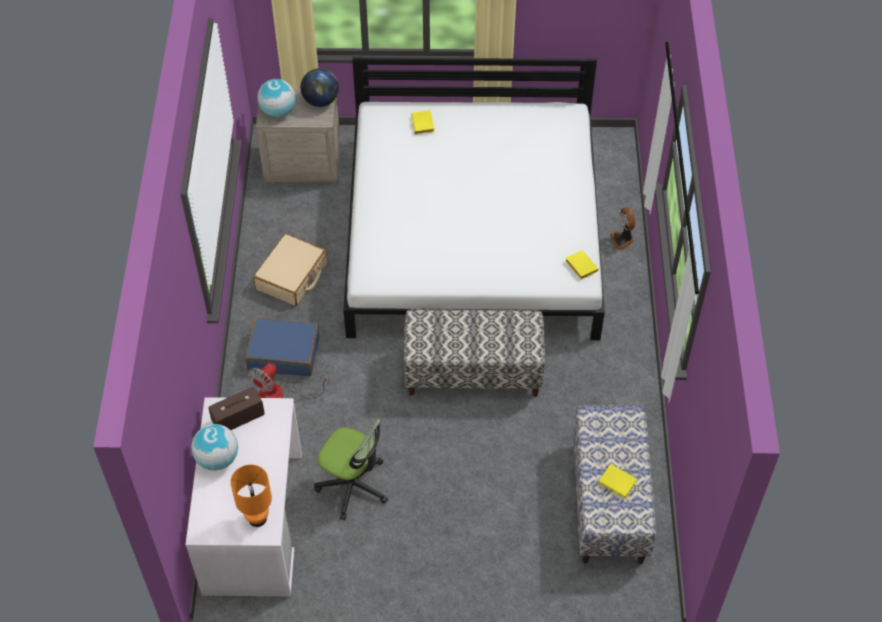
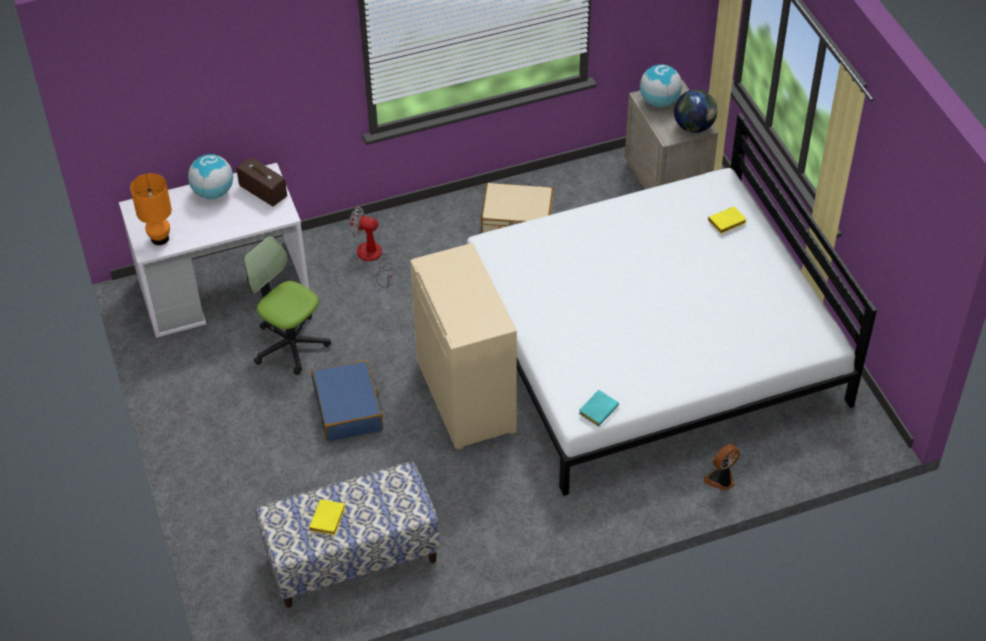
camera: 70 degrees right, 5 degrees down
blue suitcase [245,318,319,376] -> blue suitcase moved to [312,360,383,441]
office chair [314,419,388,520] -> office chair turned 120 degrees clockwise [244,236,331,375]
bench [404,309,545,397] -> beige cabinet [410,243,517,450]
yellow book [565,250,599,279] -> turquoise book [579,390,619,426]

